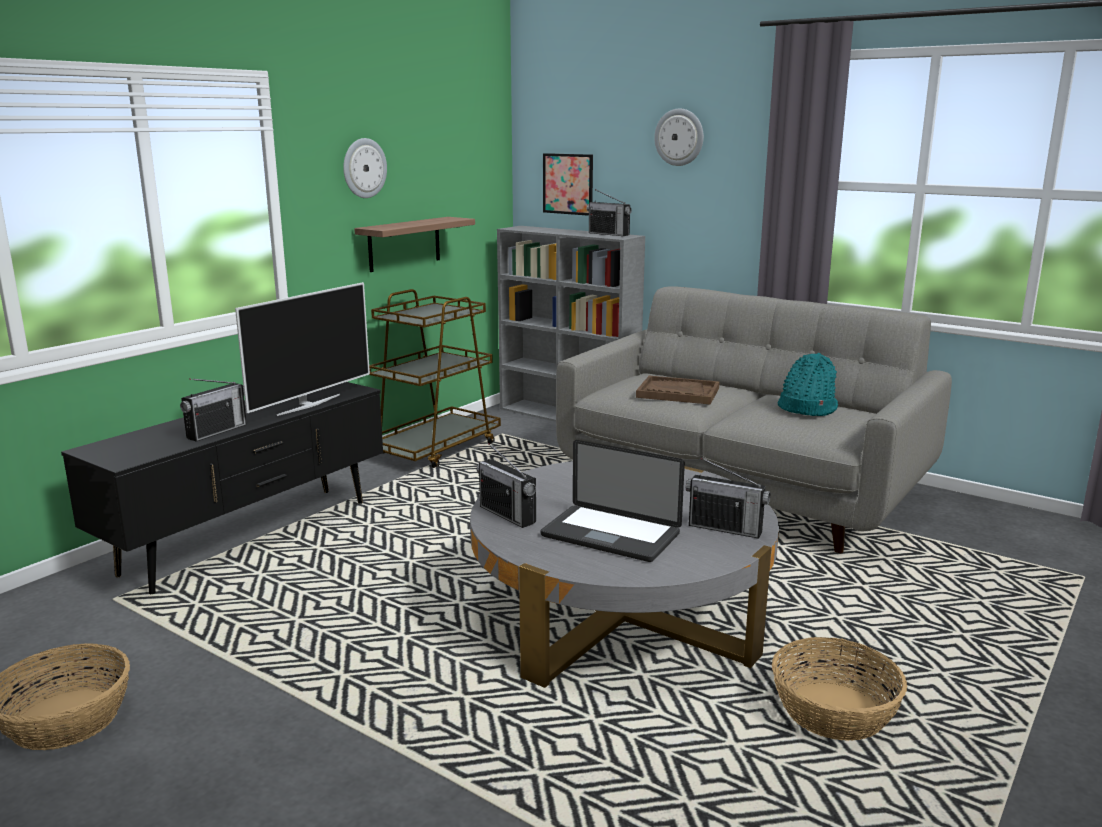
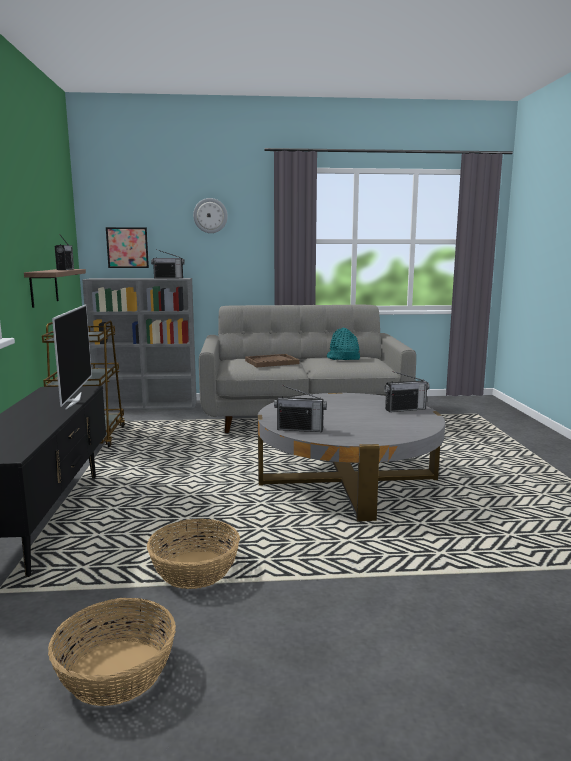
camera: 40 degrees left, 5 degrees down
radio [180,378,247,442] -> radio moved to [55,235,74,270]
wall clock [343,138,387,198] -> none
laptop [541,440,685,562] -> none
basket [772,637,907,741] -> basket moved to [147,519,240,589]

